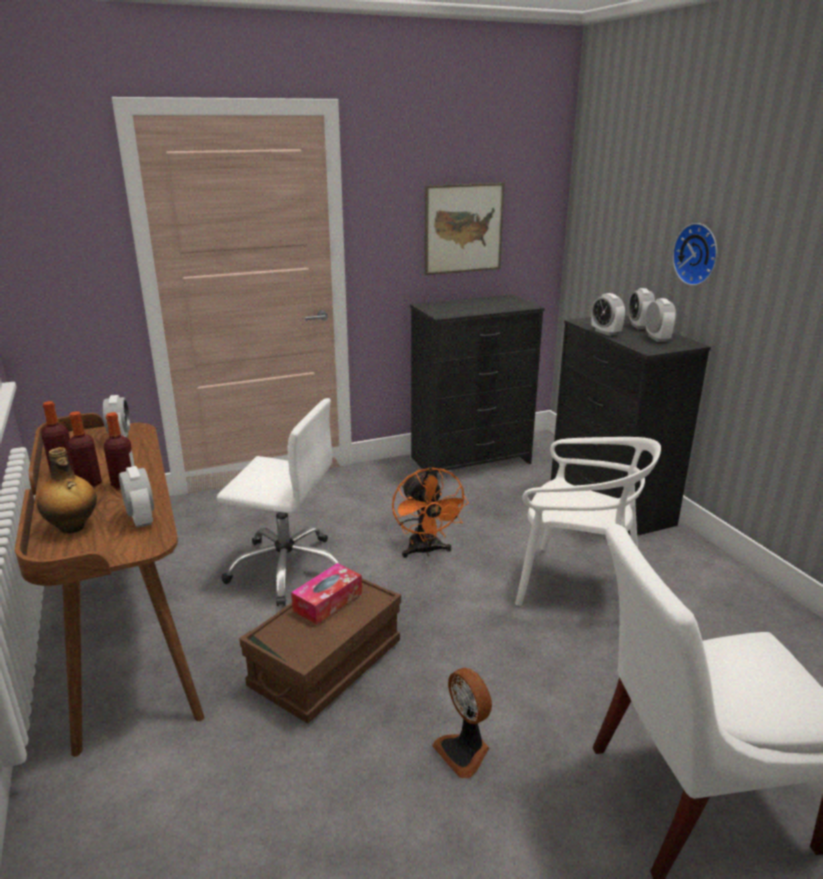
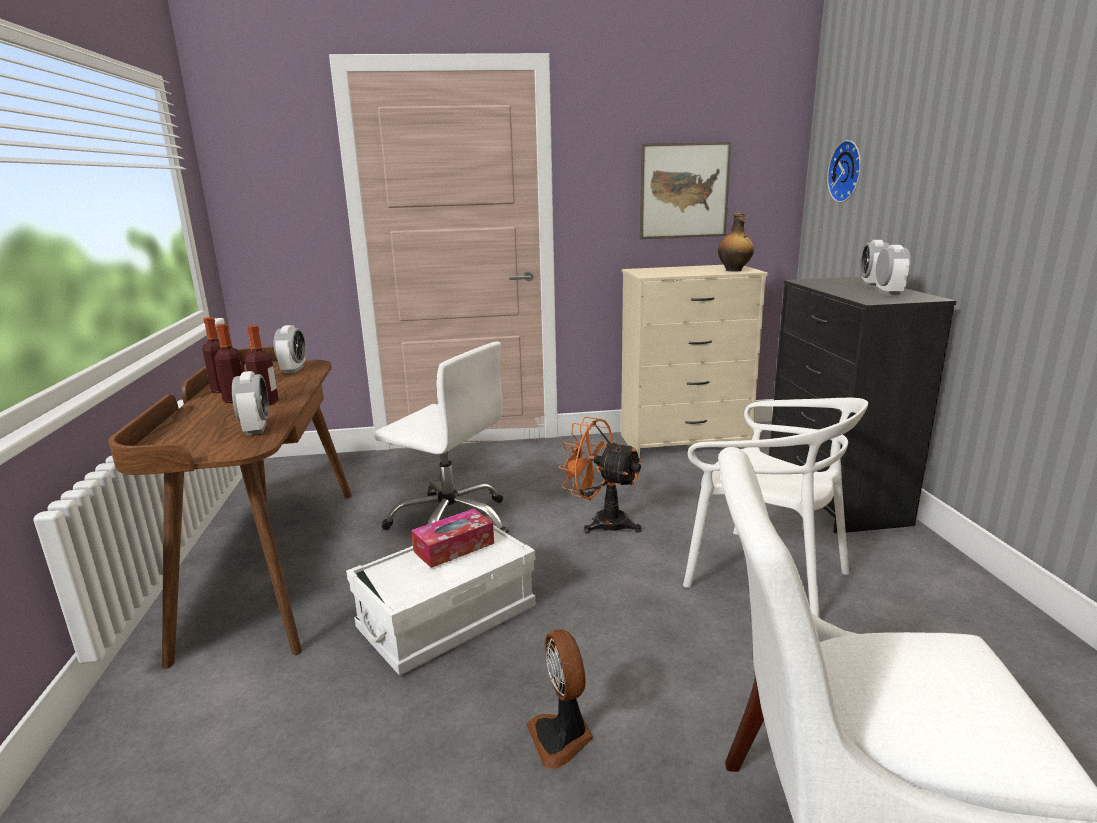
camera: 15 degrees right, 5 degrees down
bottle [37,447,97,534] -> bottle moved to [718,213,754,272]
brown storage box [239,578,401,724] -> white storage box [346,525,536,675]
orange fan [392,467,469,558] -> orange fan turned 120 degrees clockwise [559,417,643,534]
black dresser [410,294,545,478] -> beige dresser [621,265,768,458]
alarm clock [591,293,625,336] -> none
wall clock [672,223,717,286] -> wall clock moved to [827,140,861,203]

